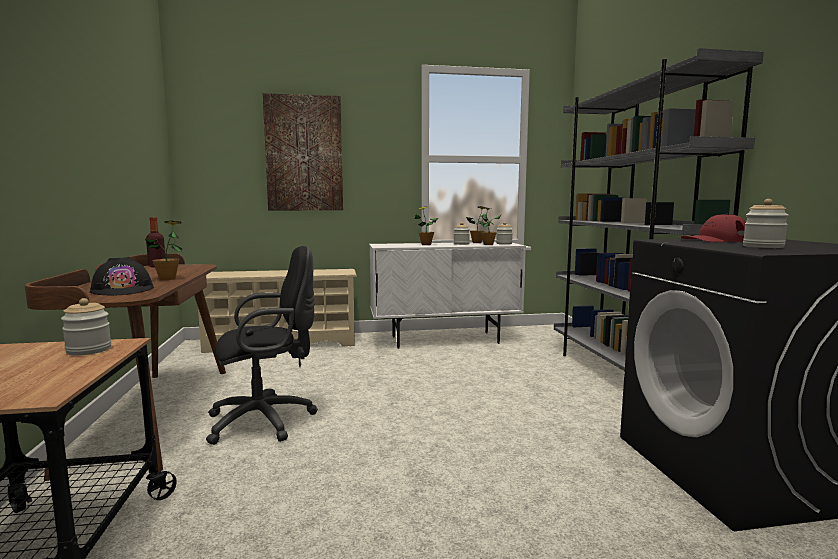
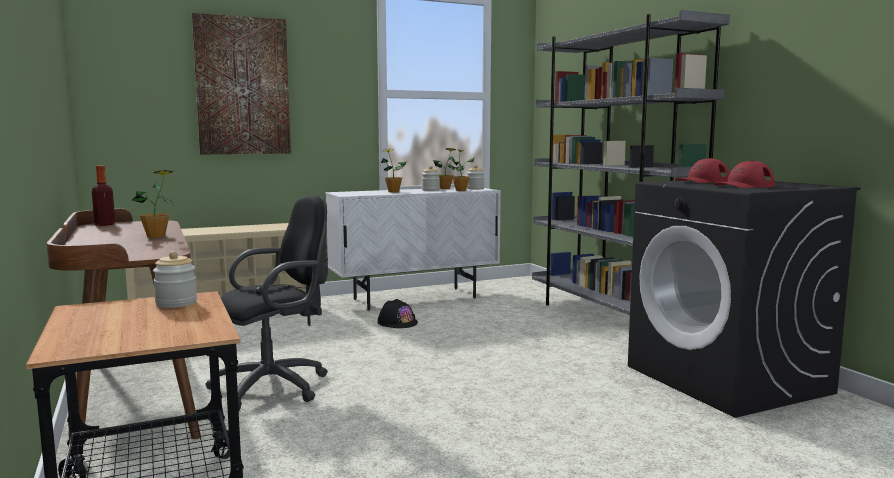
camera: 15 degrees left, 0 degrees up
black hard hat [90,257,154,296] -> black hard hat moved to [378,299,418,328]
jar [743,199,789,248] -> red cap [713,160,775,188]

